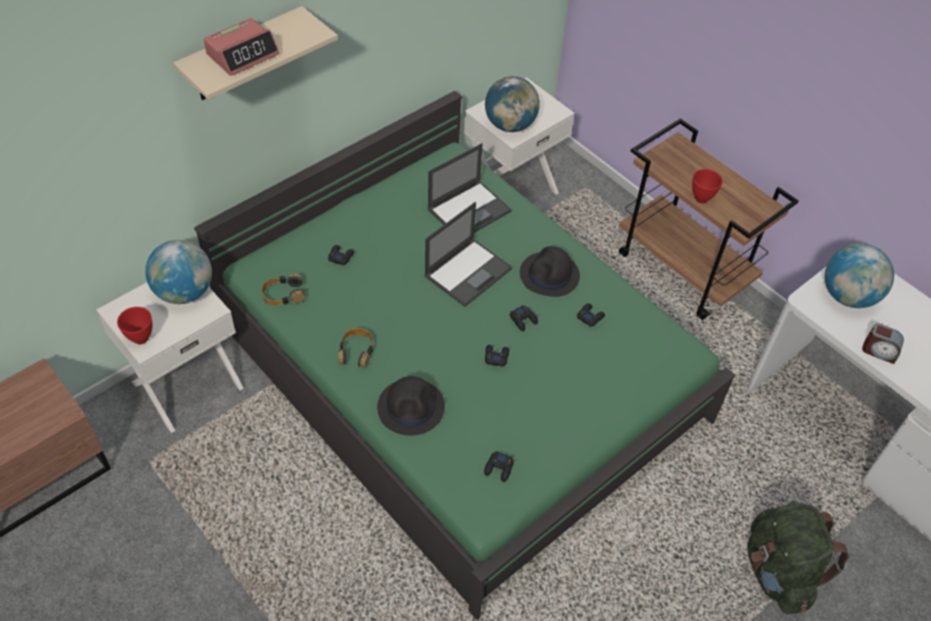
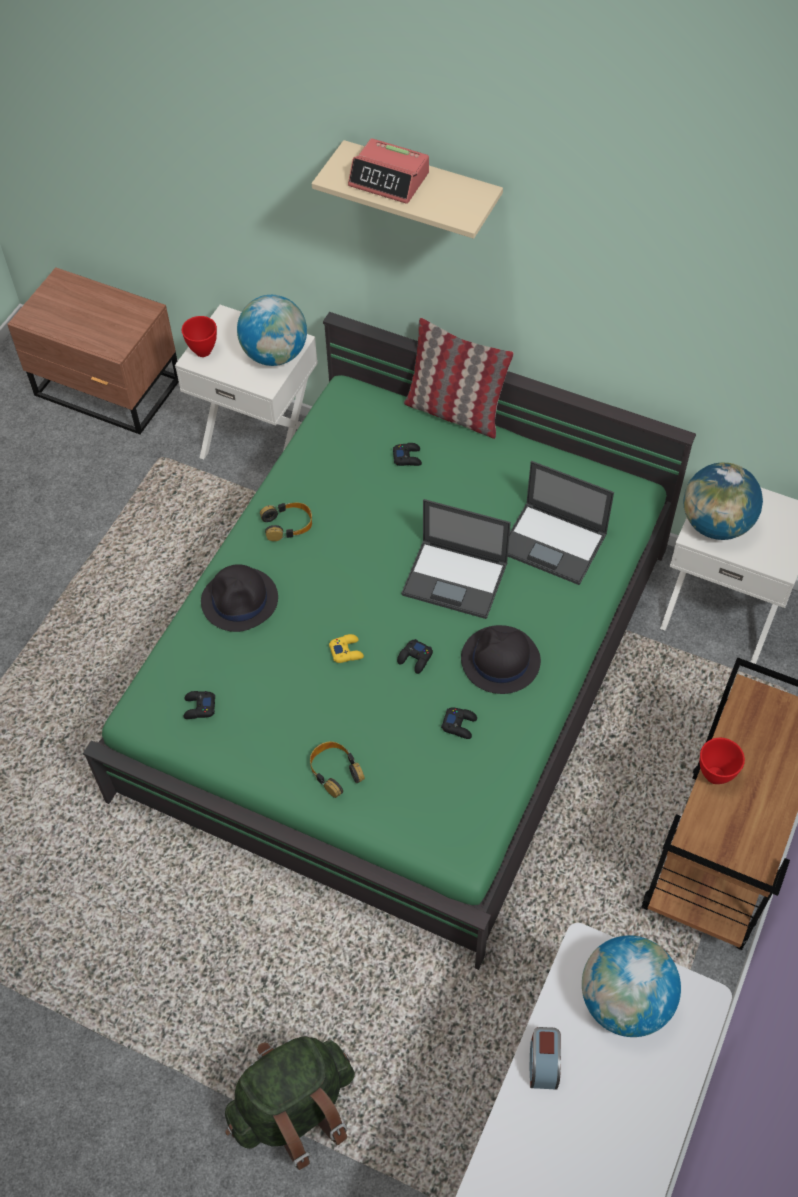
camera: 70 degrees right, 5 degrees up
headphones [261,273,305,305] -> headphones moved to [310,742,365,798]
black game controller [485,345,509,367] -> yellow game controller [329,634,364,663]
none -> pillow [404,318,514,439]

